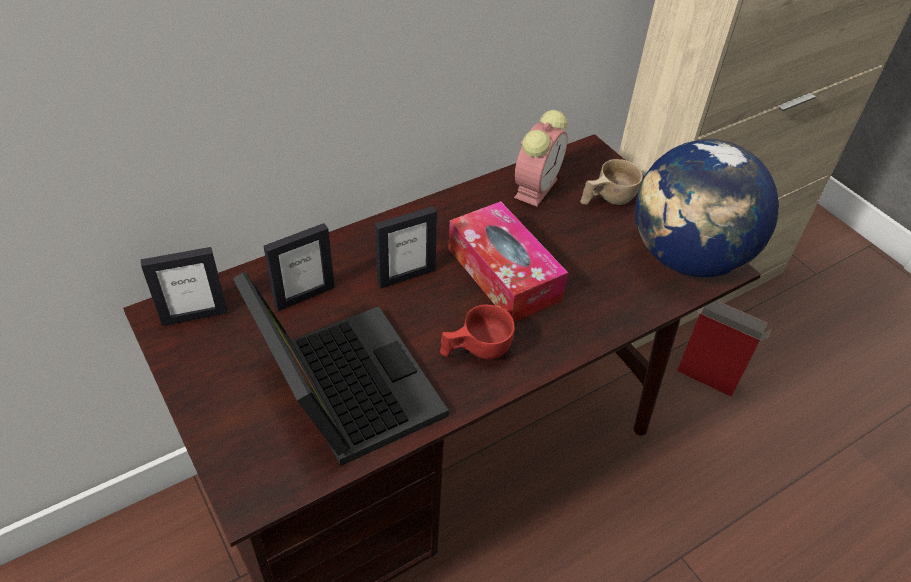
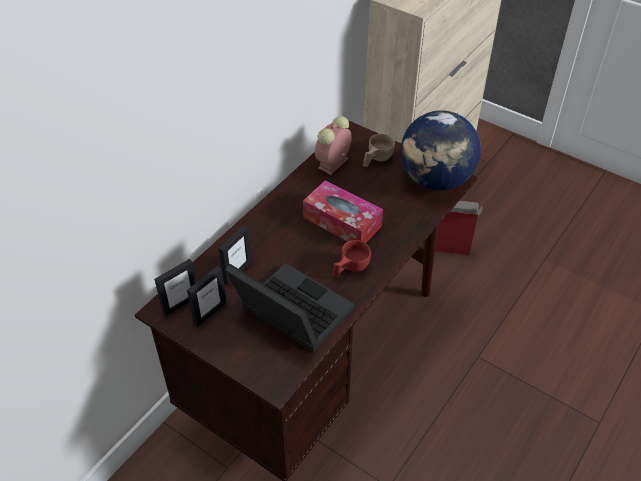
camera: 20 degrees left, 0 degrees up
picture frame [375,206,437,288] -> picture frame moved to [187,266,227,327]
alarm clock [514,110,568,206] -> alarm clock turned 150 degrees counterclockwise [315,116,352,175]

